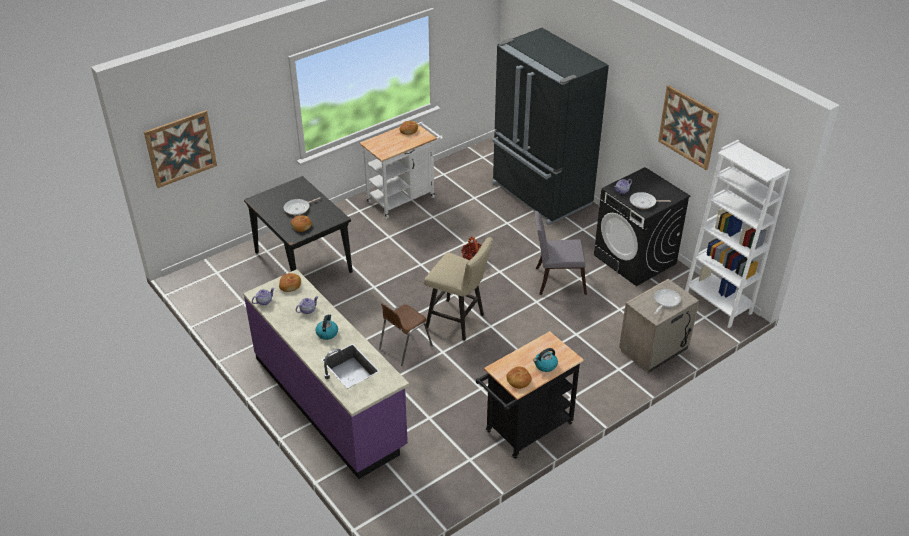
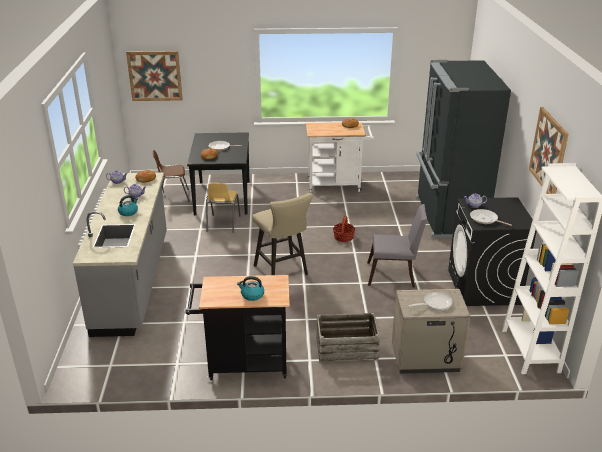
camera: 35 degrees right, 10 degrees down
purple counter [243,269,409,479] -> grey counter [73,173,167,337]
brown chair [379,303,433,366] -> brown chair moved to [153,150,190,202]
bread [506,366,532,389] -> none
grey chair [535,211,587,295] -> grey chair turned 150 degrees clockwise [367,204,427,287]
none -> yellow chair [206,183,241,233]
none -> crate [316,313,380,363]

